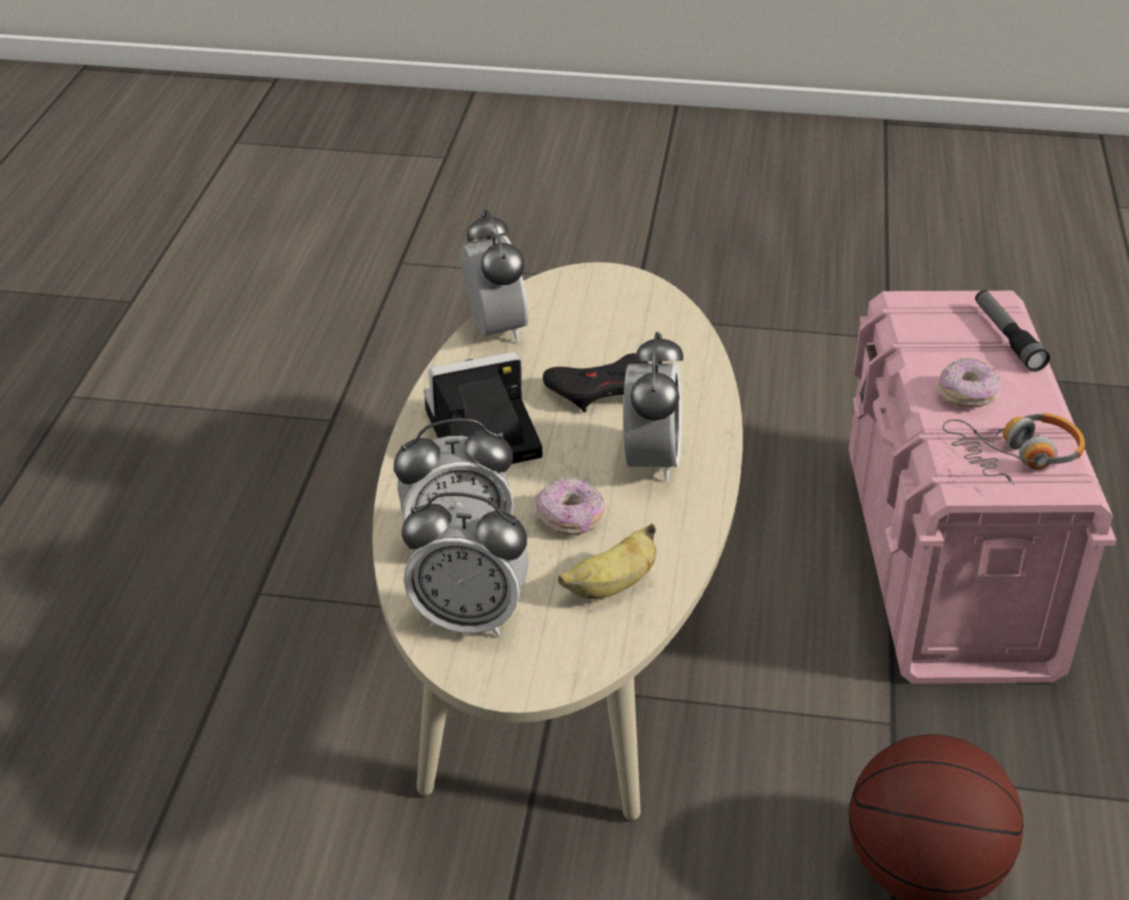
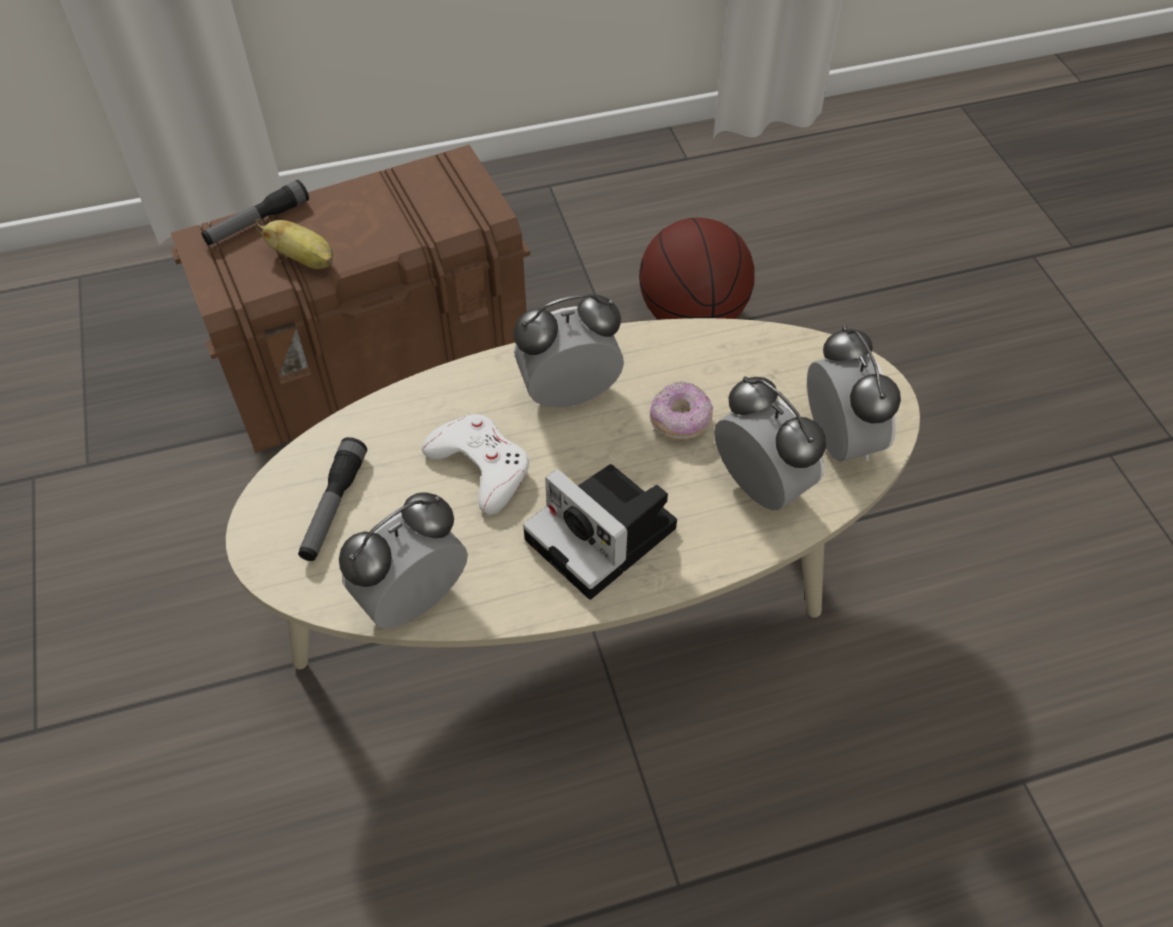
camera: 115 degrees left, 15 degrees up
black game controller [543,353,649,412] -> white game controller [422,414,529,515]
banana [558,524,656,599] -> banana moved to [255,218,333,269]
pink storage box [849,291,1116,684] -> brown storage box [170,145,530,453]
donut [938,358,1001,407] -> none
headphones [943,413,1085,485] -> none
none -> flashlight [298,437,367,561]

